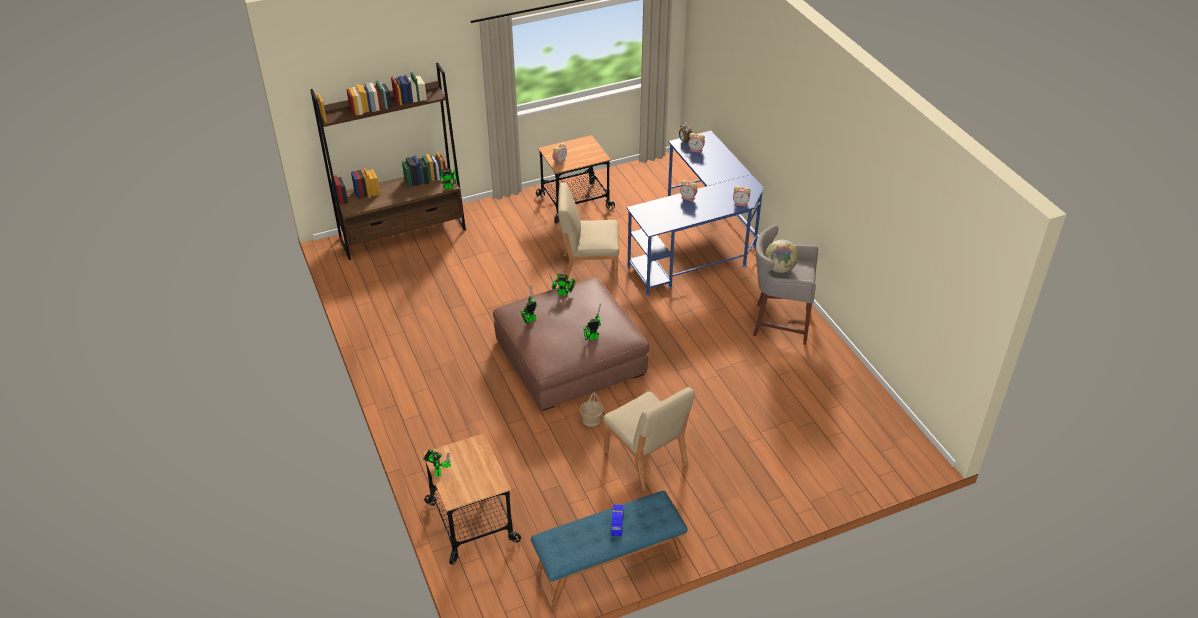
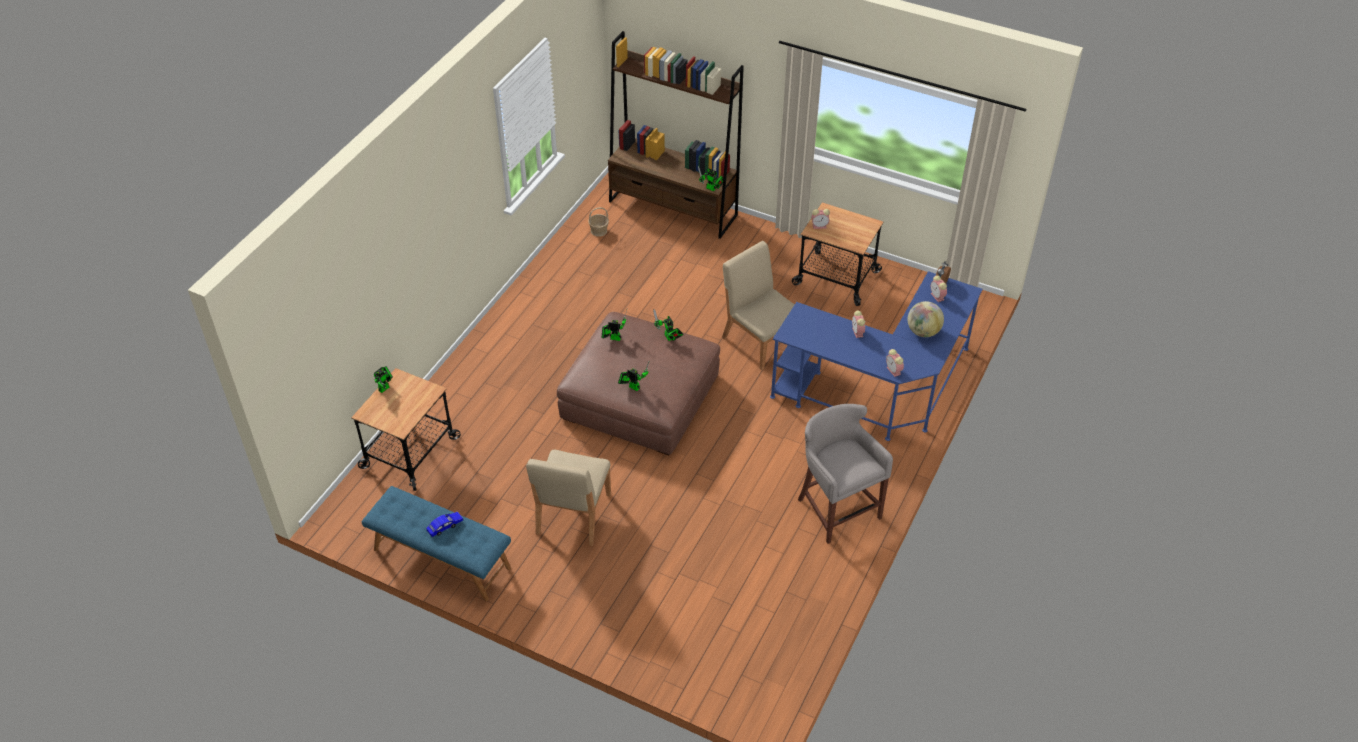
camera: 50 degrees right, 5 degrees up
basket [580,393,603,427] -> basket moved to [588,207,609,237]
globe [765,240,798,273] -> globe moved to [907,301,944,337]

